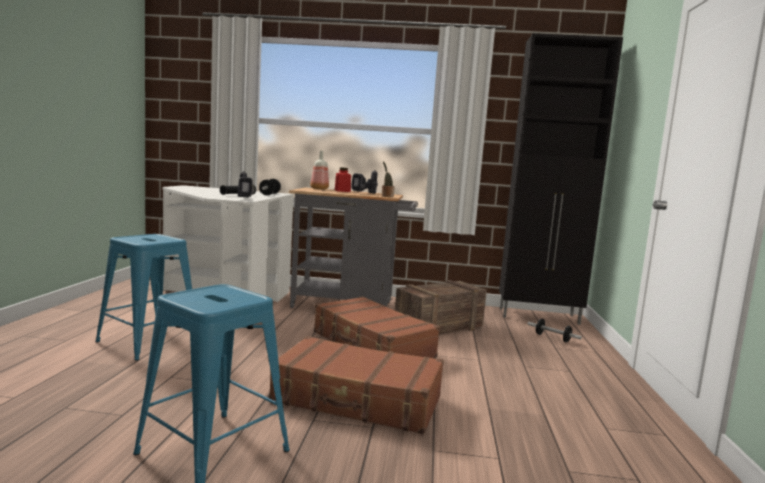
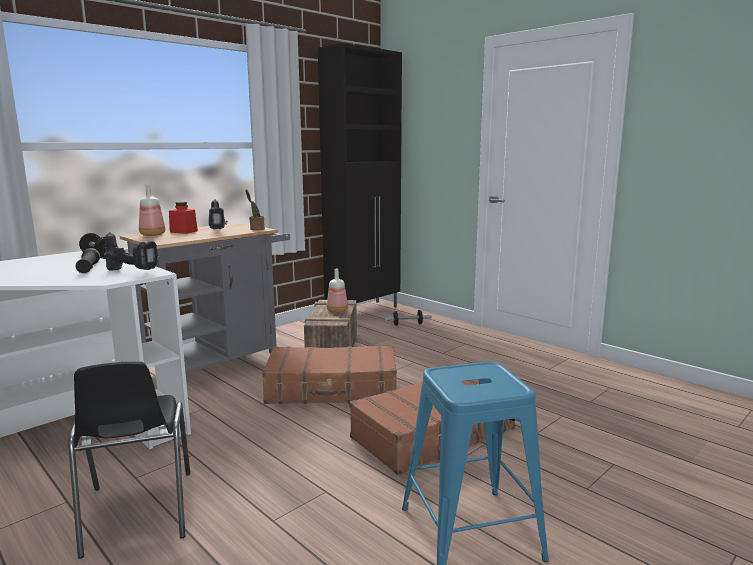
camera: 50 degrees left, 5 degrees up
blue stool [95,234,192,361] -> black chair [68,361,190,559]
none -> bottle [327,269,348,313]

